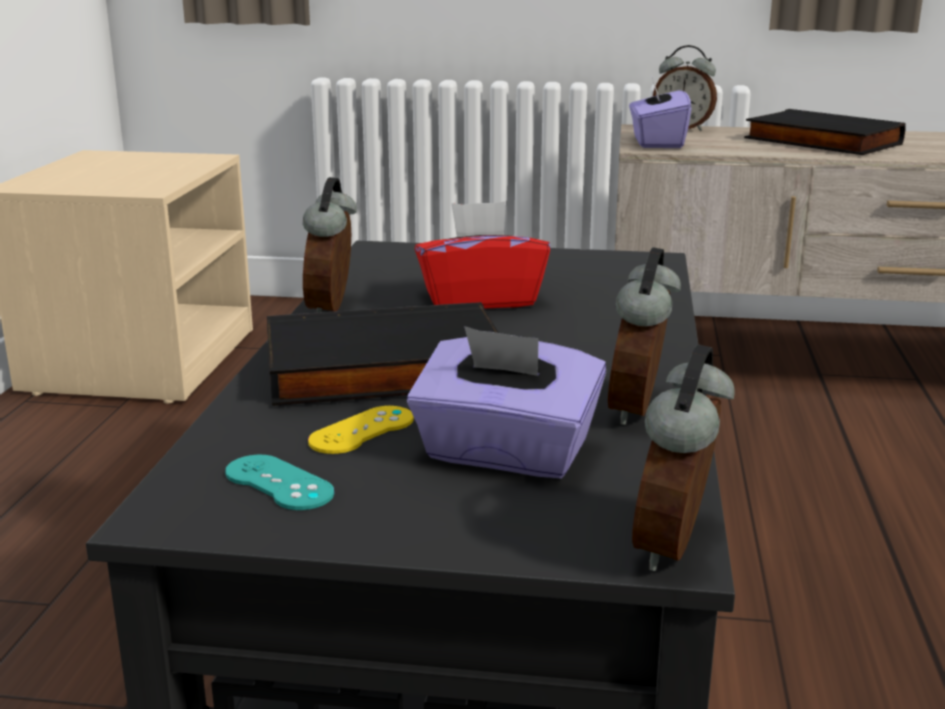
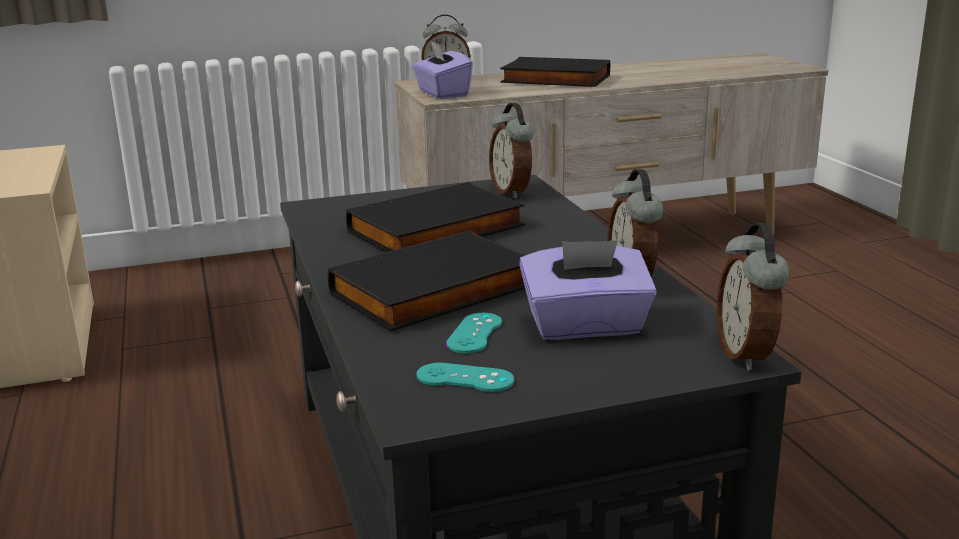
camera: 25 degrees left, 0 degrees up
alarm clock [303,177,357,313] -> alarm clock moved to [489,103,534,199]
yellow game controller [308,406,414,454] -> turquoise game controller [446,313,502,353]
red tissue box [415,201,550,309] -> black book [346,182,525,252]

